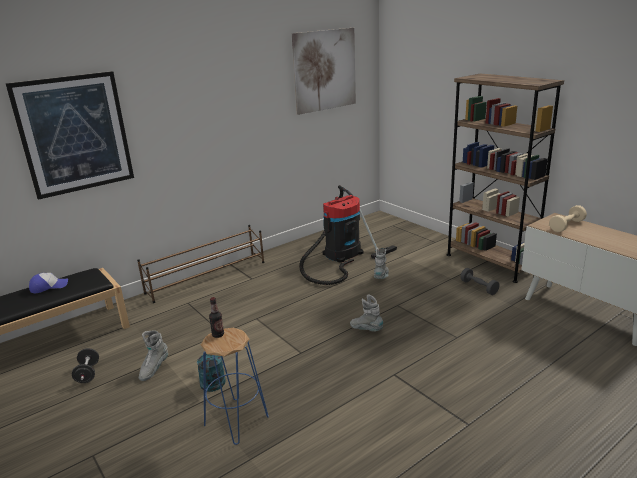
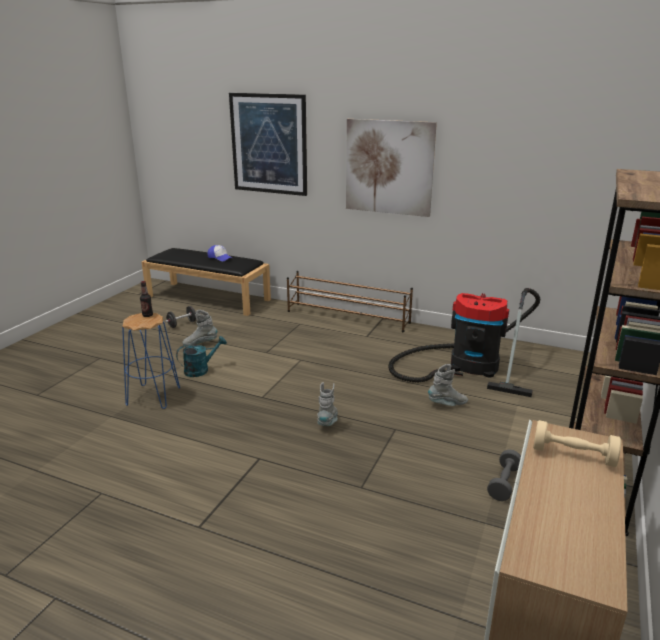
camera: 60 degrees right, 0 degrees up
picture [292,28,356,115] -> picture moved to [346,119,437,217]

